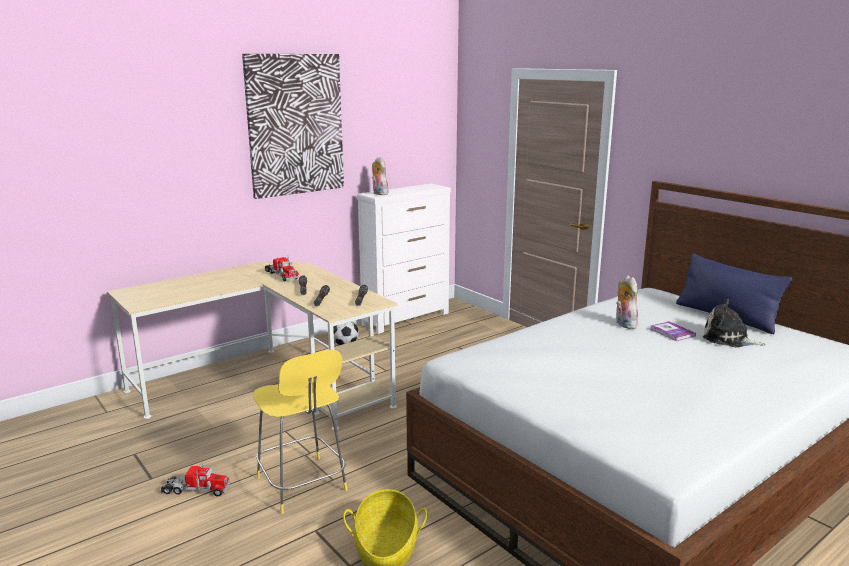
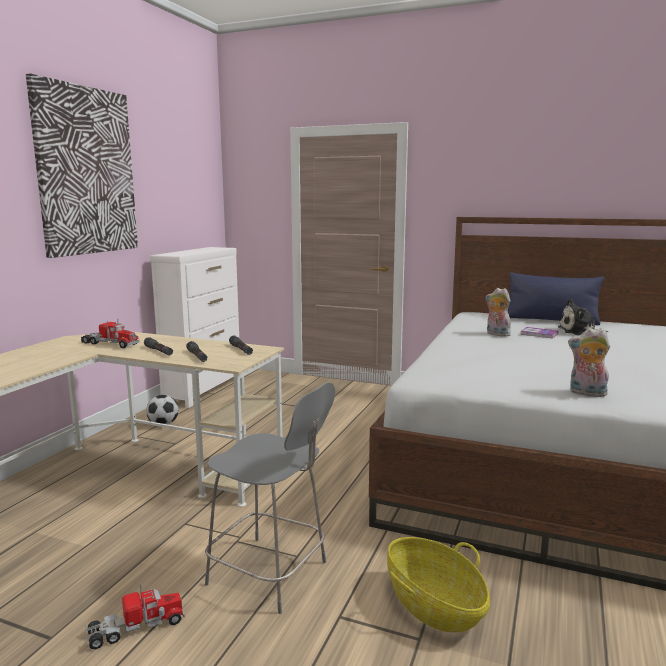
camera: 30 degrees left, 5 degrees down
yellow stool [253,350,347,514] -> grey stool [205,382,335,614]
plush toy [372,157,388,195] -> plush toy moved to [568,328,610,397]

